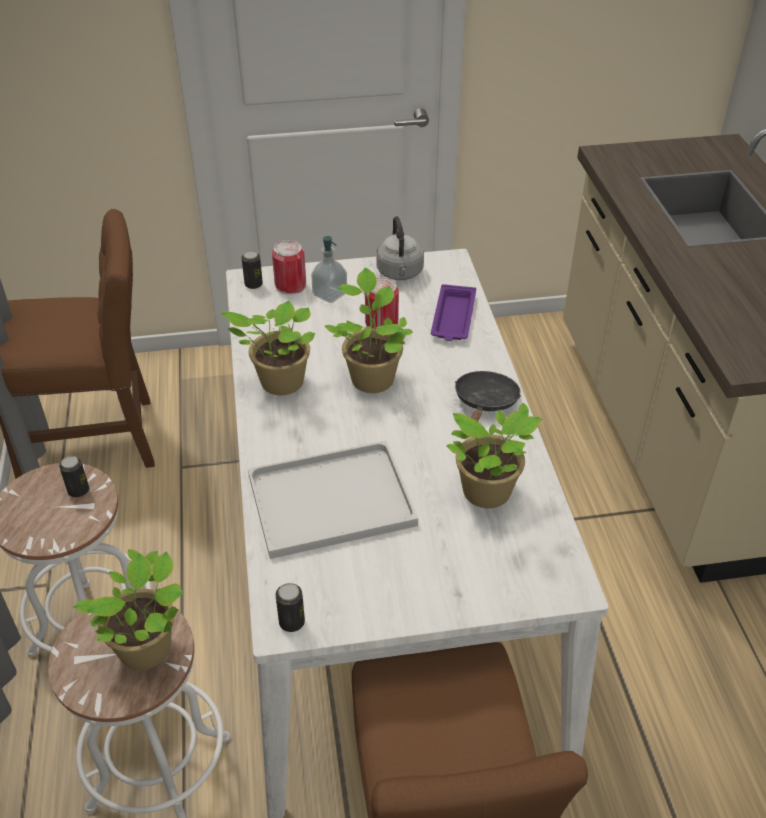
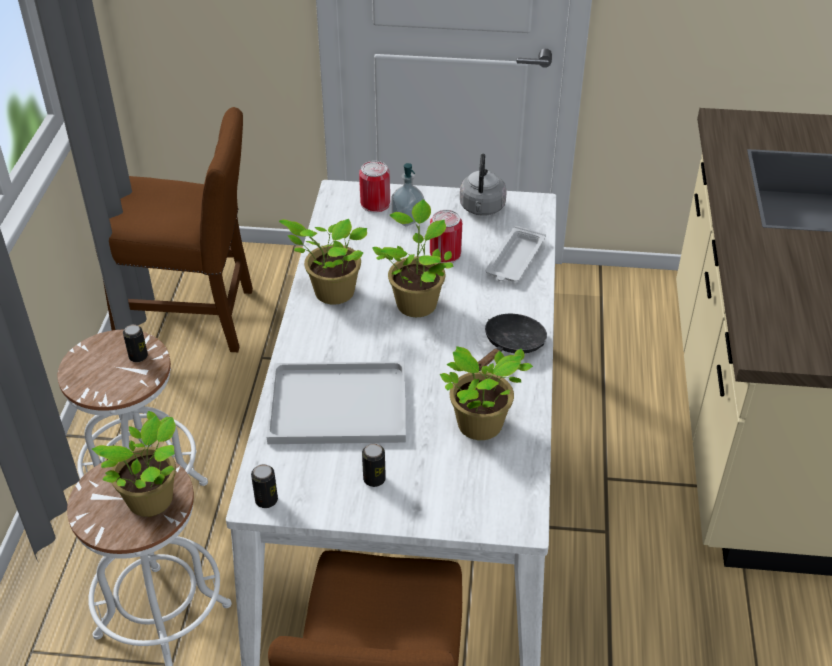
camera: 15 degrees right, 0 degrees up
can [241,251,263,289] -> can moved to [362,443,386,487]
purple tray [431,284,476,341] -> white tray [486,226,546,282]

